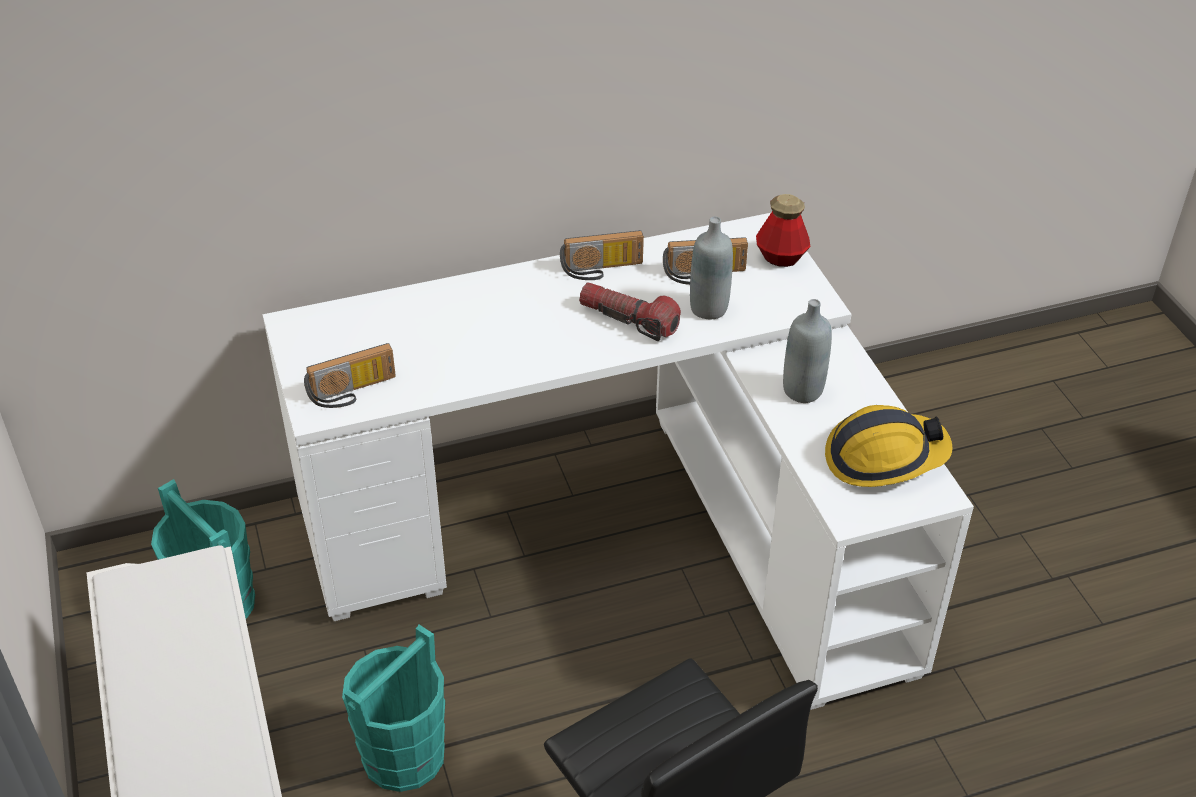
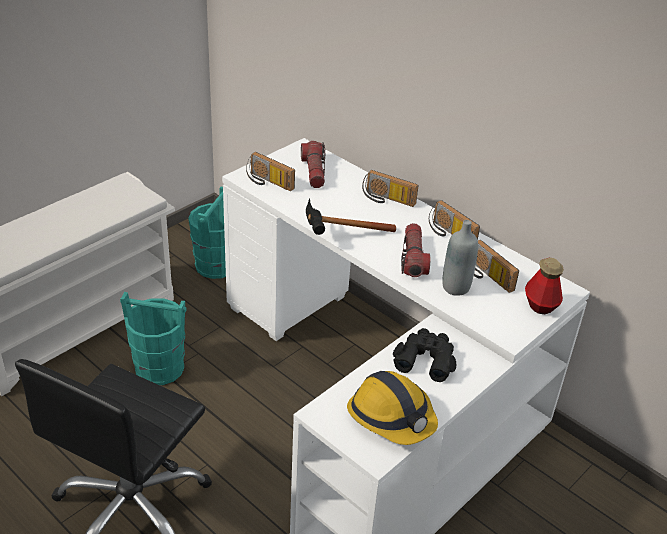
camera: 60 degrees right, 5 degrees down
grey bottle [783,299,832,403] -> black binoculars [393,328,456,382]
none -> flashlight [301,141,326,188]
none -> hammer [306,199,396,235]
none -> radio [362,170,418,207]

